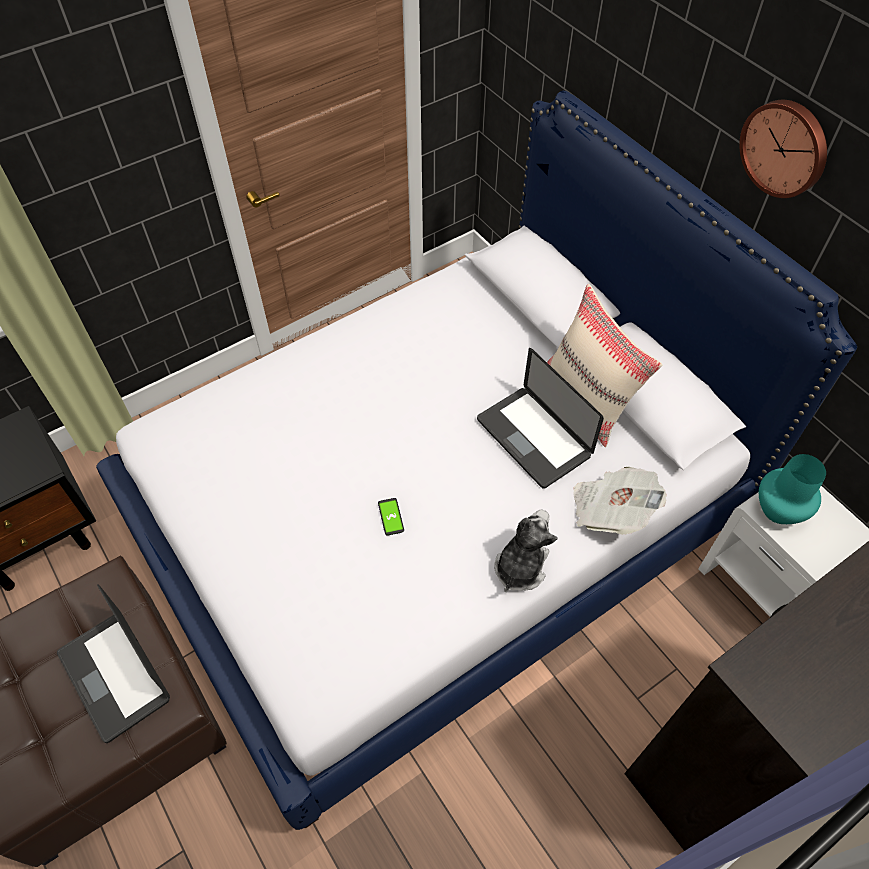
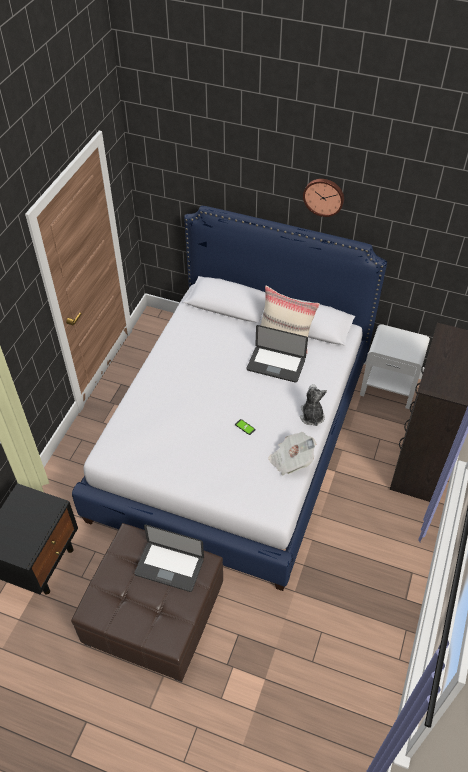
camera: 35 degrees left, 5 degrees down
newspaper [573,466,667,535] -> newspaper moved to [268,432,316,475]
turquoise vase [759,454,826,524] -> none

